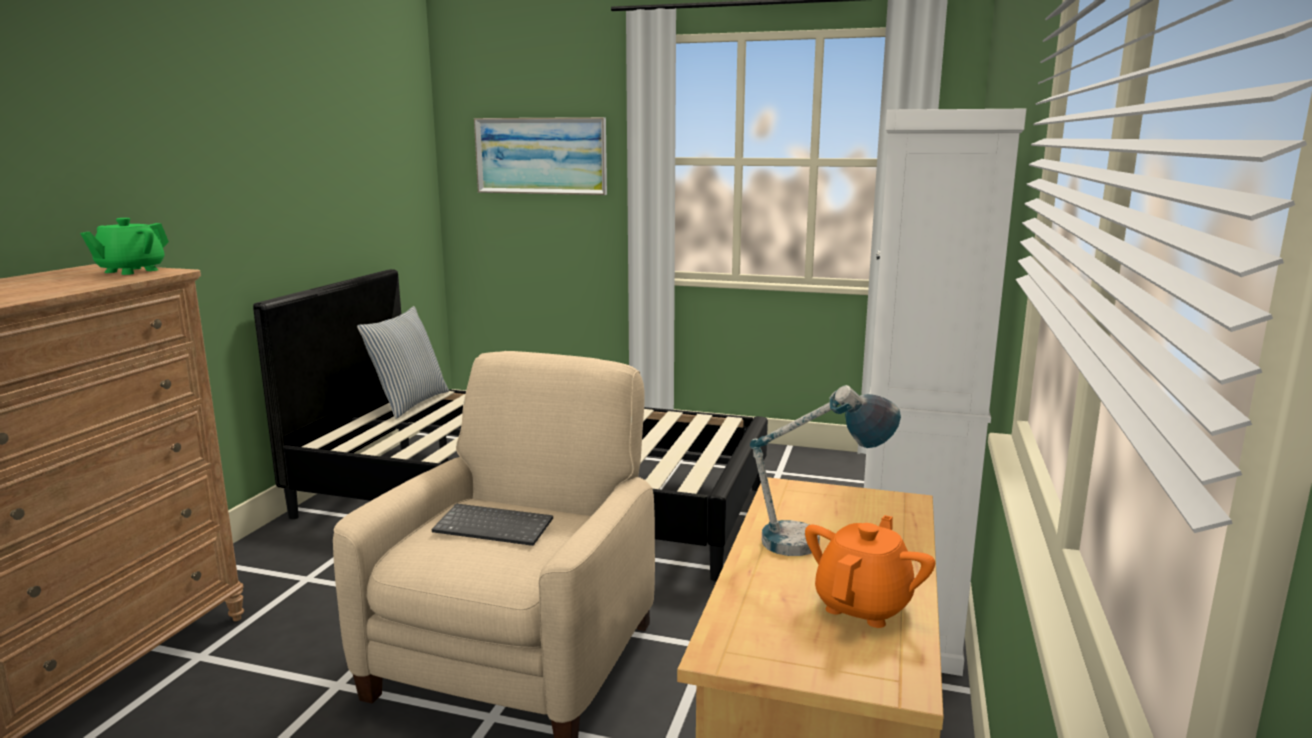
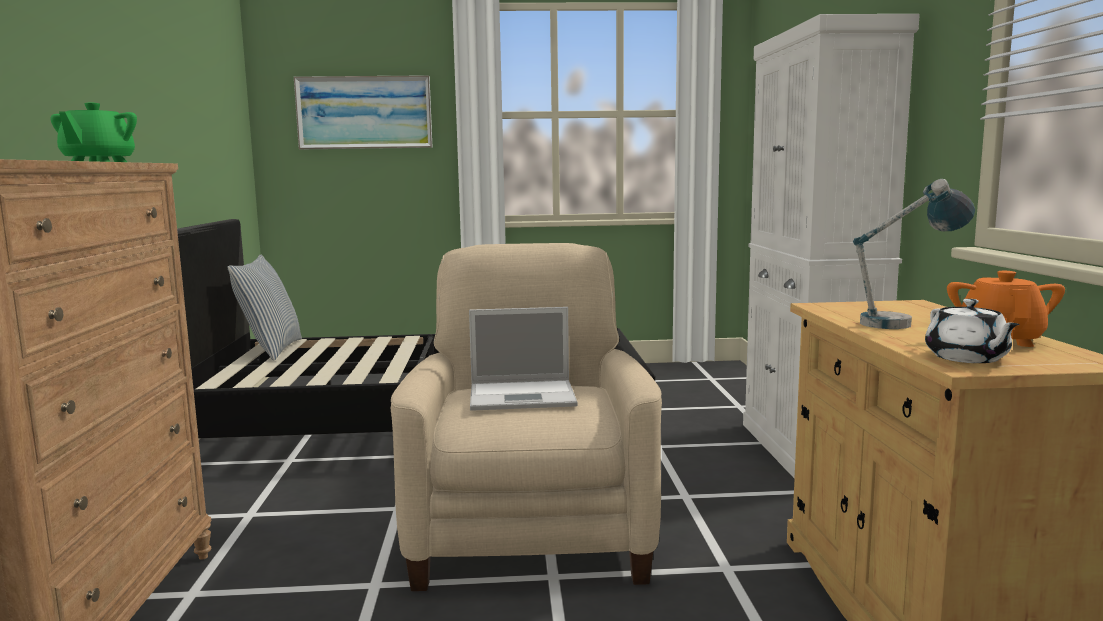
camera: 20 degrees left, 5 degrees down
keyboard [432,504,553,546] -> laptop [469,307,578,411]
none -> white teapot [925,299,1020,363]

